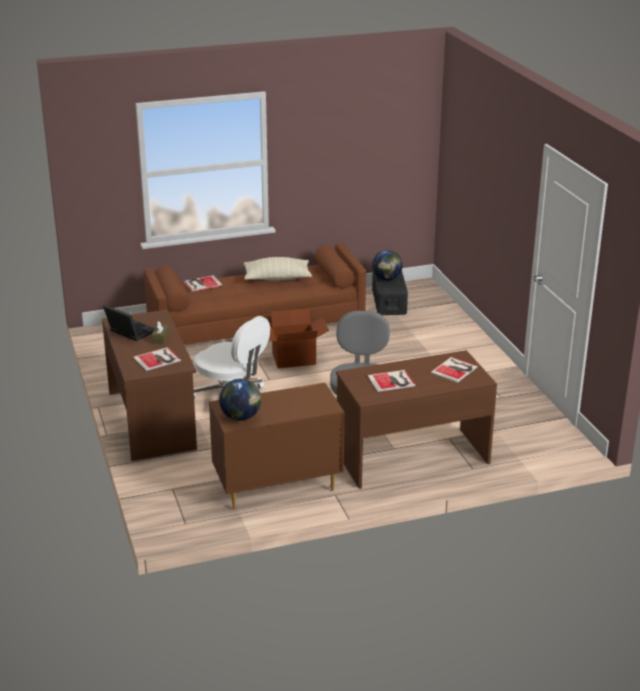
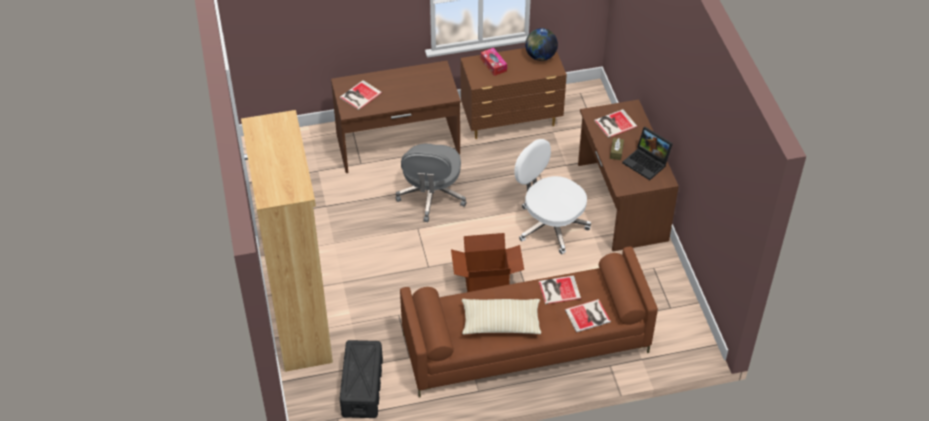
camera: 175 degrees left, 20 degrees up
book [367,370,415,392] -> book moved to [539,276,581,304]
globe [372,250,403,281] -> none
none -> brown bookcase [241,110,333,372]
none -> tissue box [481,48,507,76]

